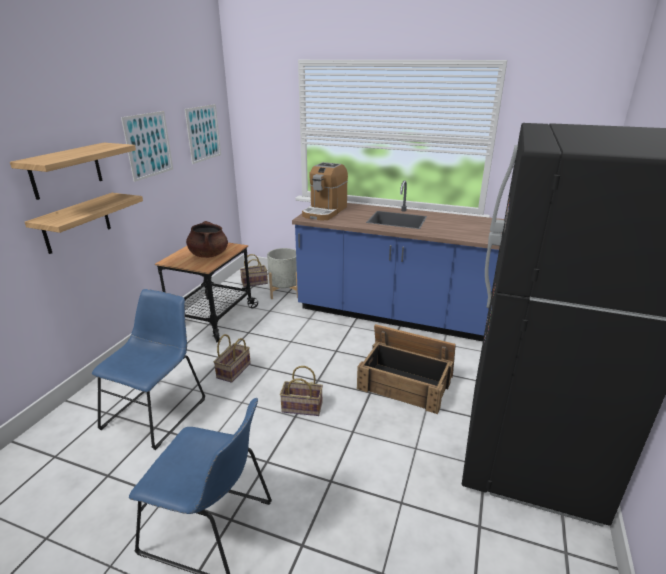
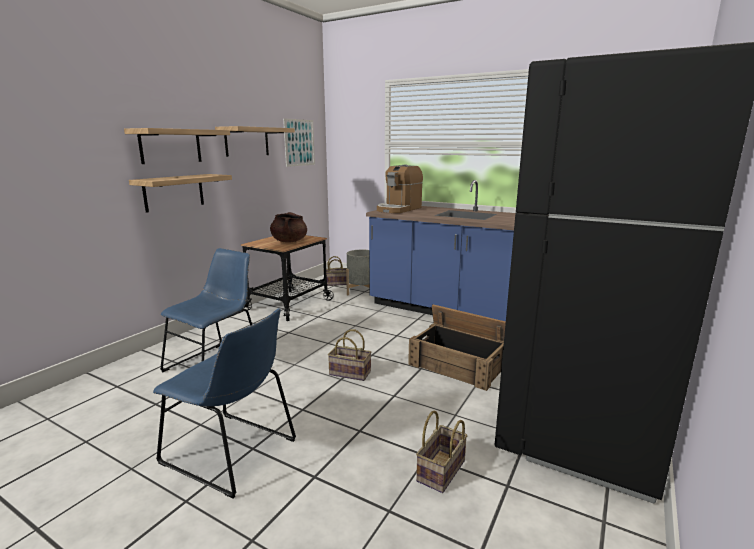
camera: 10 degrees right, 10 degrees down
picture [121,111,173,182] -> shelf [215,126,295,157]
basket [214,334,251,383] -> basket moved to [416,411,468,493]

